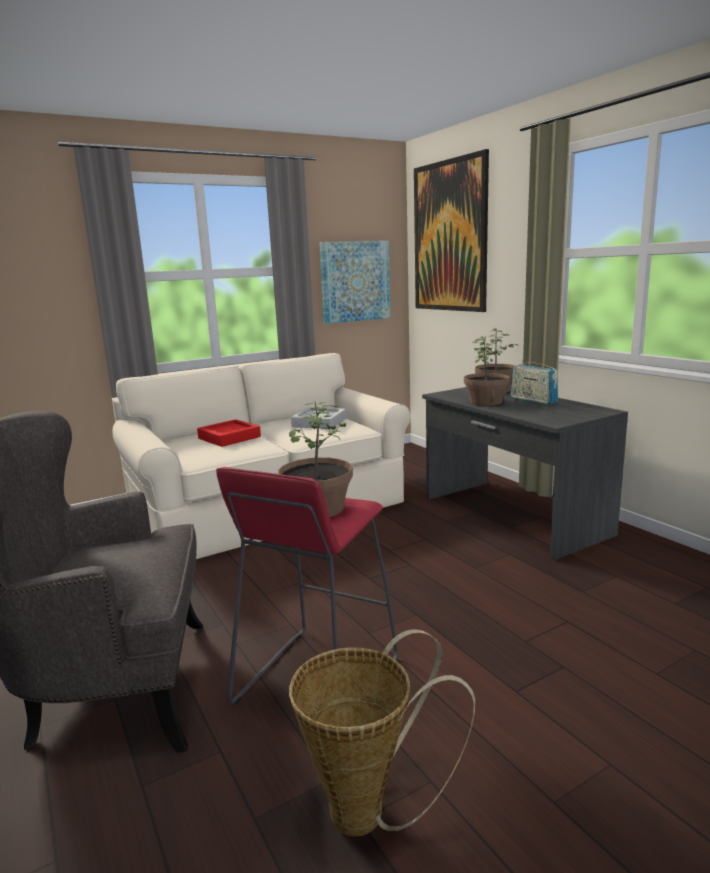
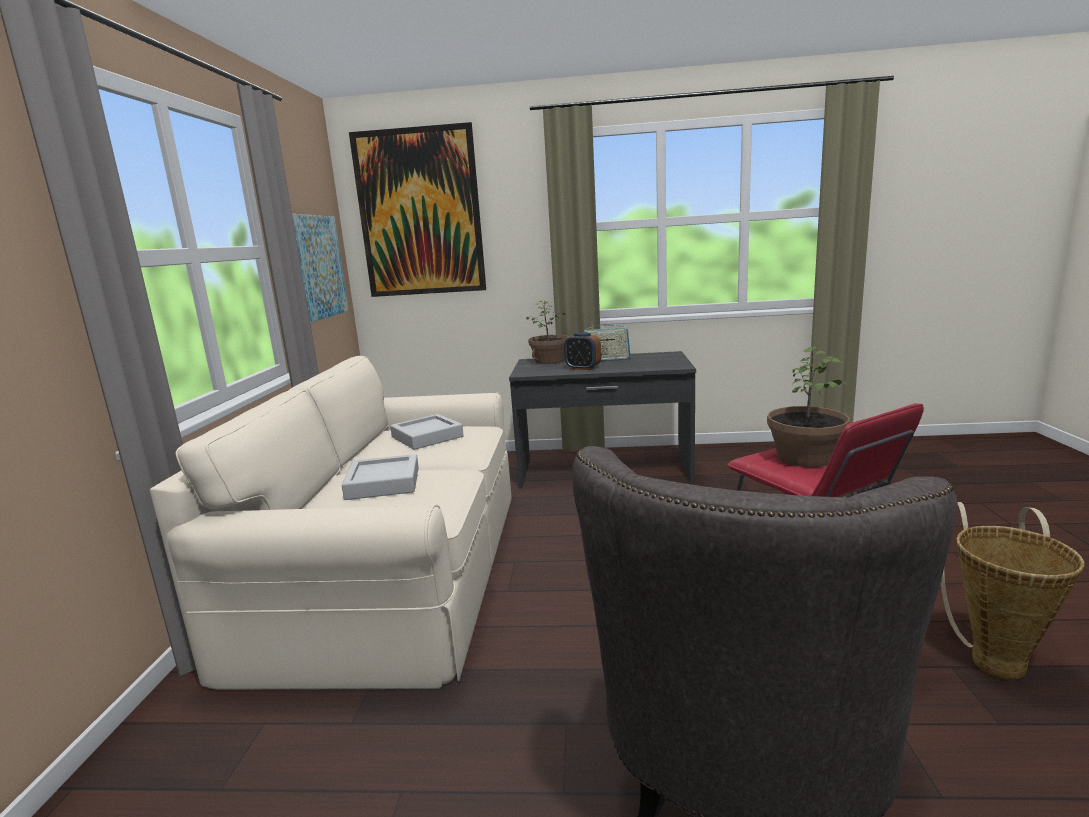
camera: 55 degrees left, 0 degrees up
red tray [197,419,261,447] -> grey tray [342,454,419,500]
potted plant [464,336,510,406] -> alarm clock [564,333,601,370]

